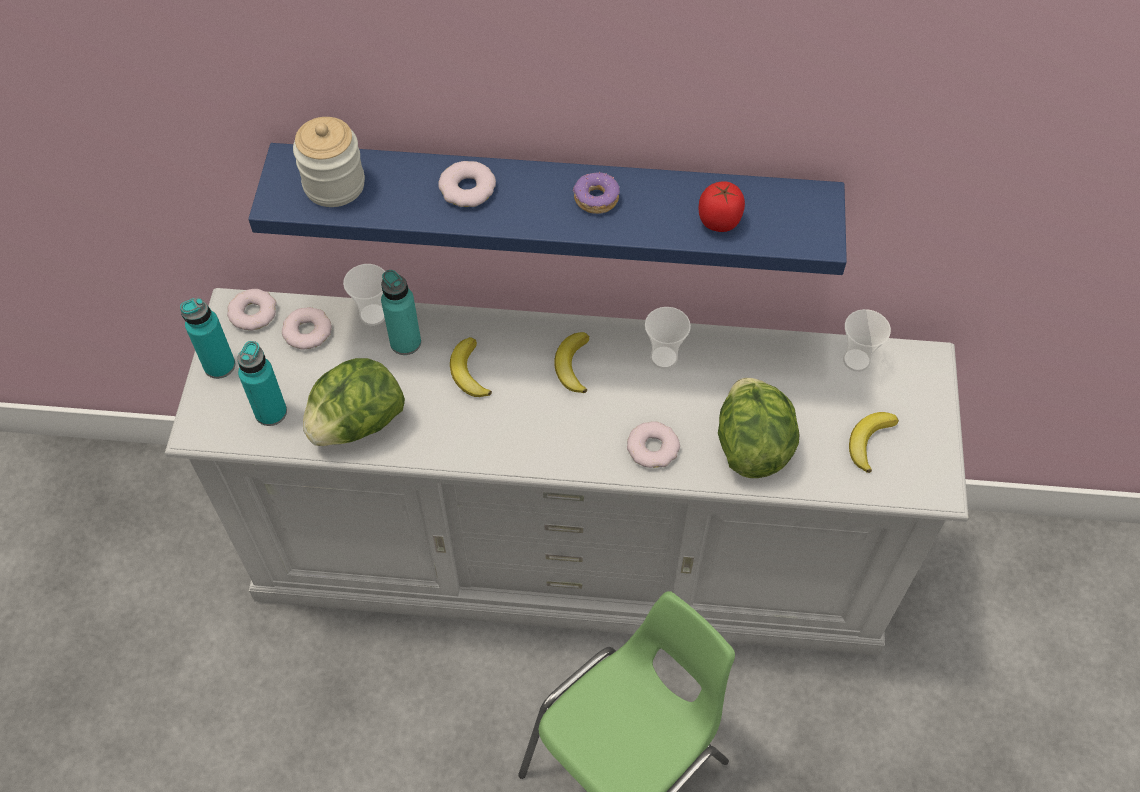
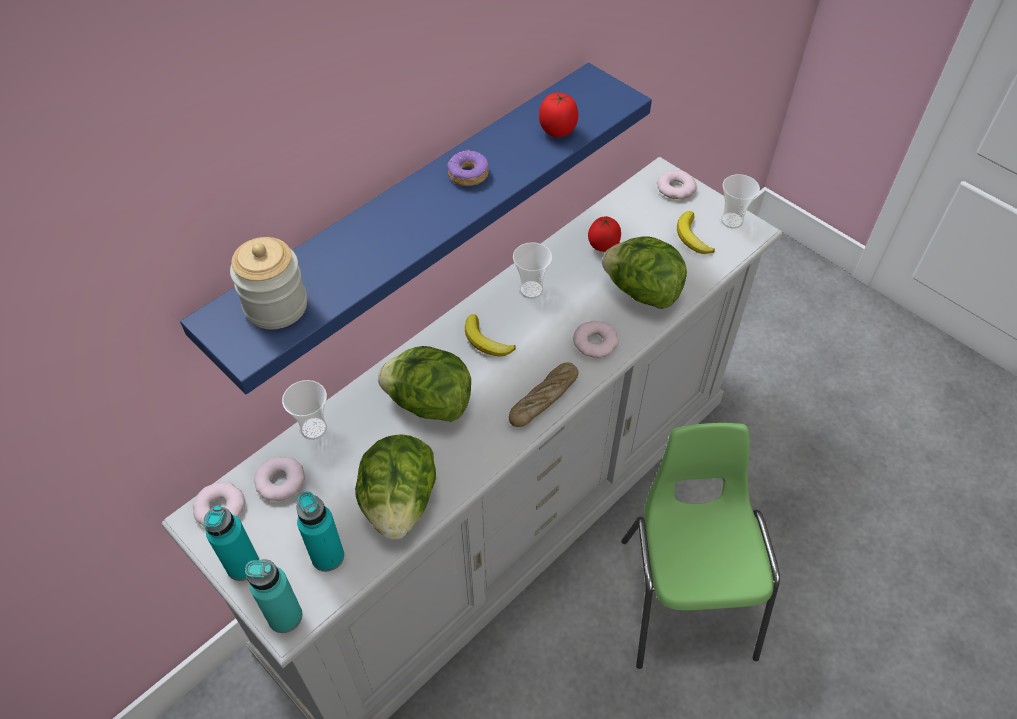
camera: 50 degrees left, 5 degrees down
turquoise bottle [381,270,421,355] -> turquoise bottle moved to [245,559,302,633]
donut [438,161,496,207] -> donut moved to [657,170,697,199]
banana [450,337,492,397] -> lettuce [378,346,471,422]
cup [843,309,891,372] -> cup moved to [721,174,760,229]
none -> bread [509,362,578,427]
none -> tomato [588,216,621,252]

